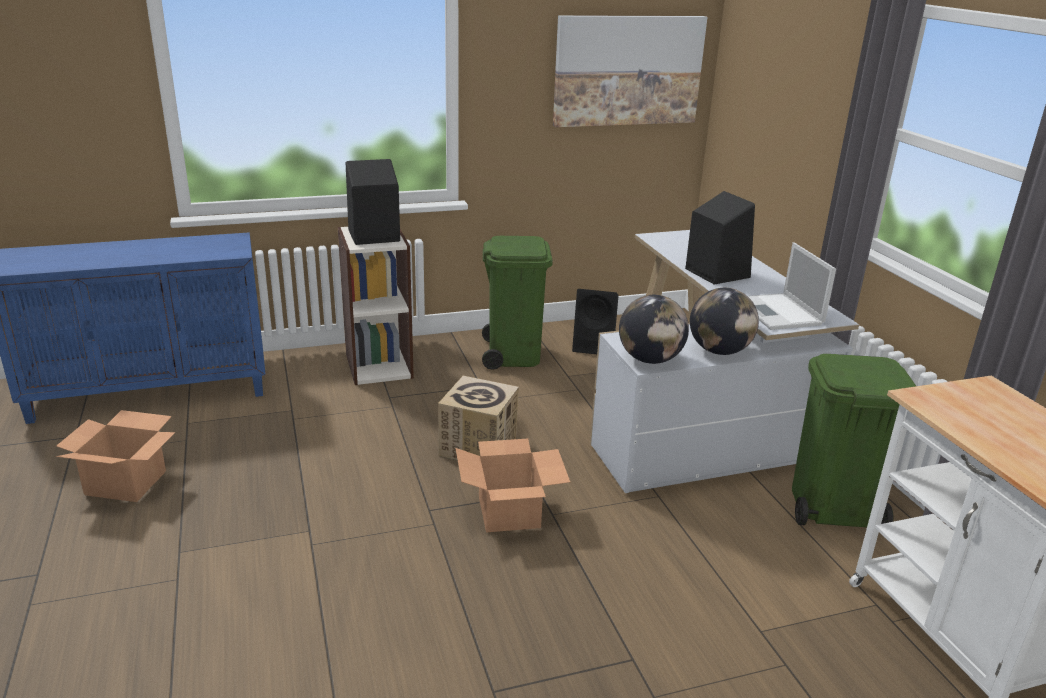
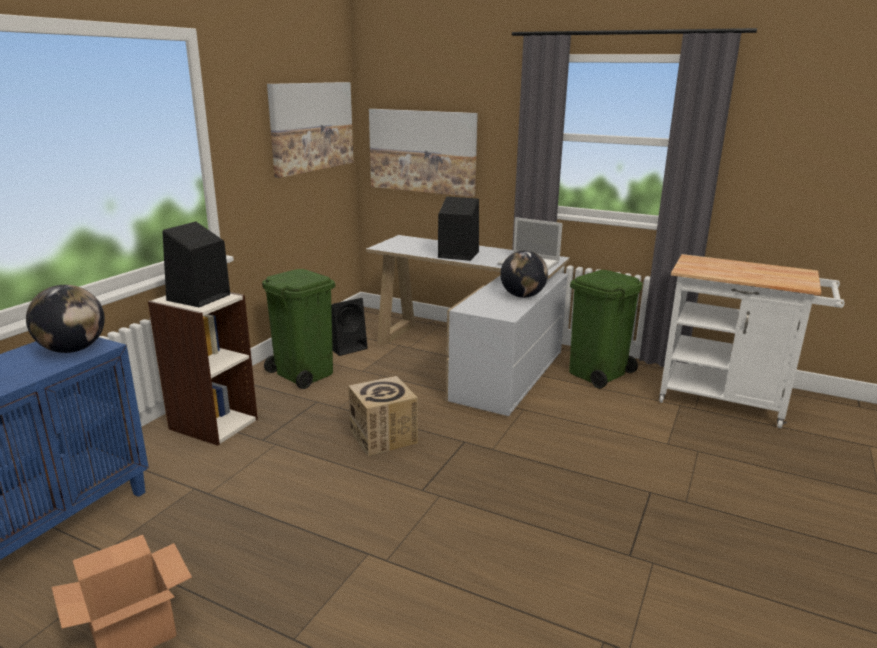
camera: 45 degrees left, 5 degrees down
cardboard box [455,439,570,532] -> none
globe [619,295,689,364] -> globe moved to [26,285,105,353]
none -> picture [369,109,478,197]

